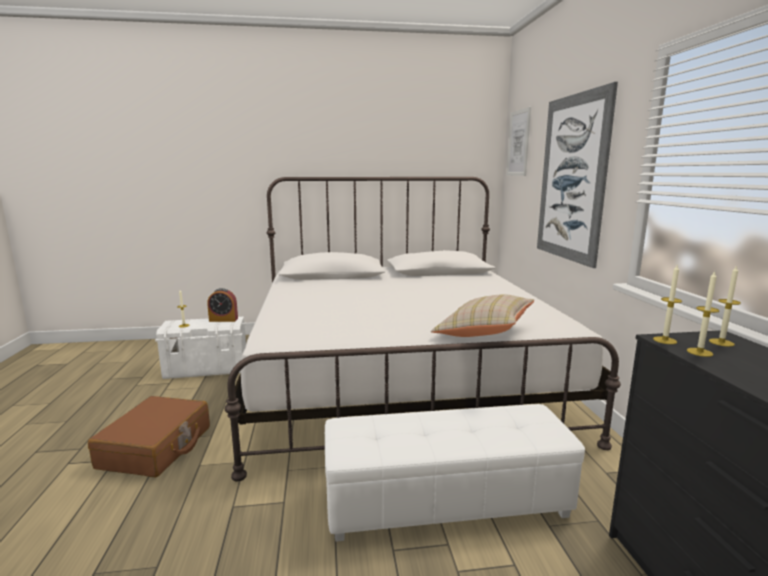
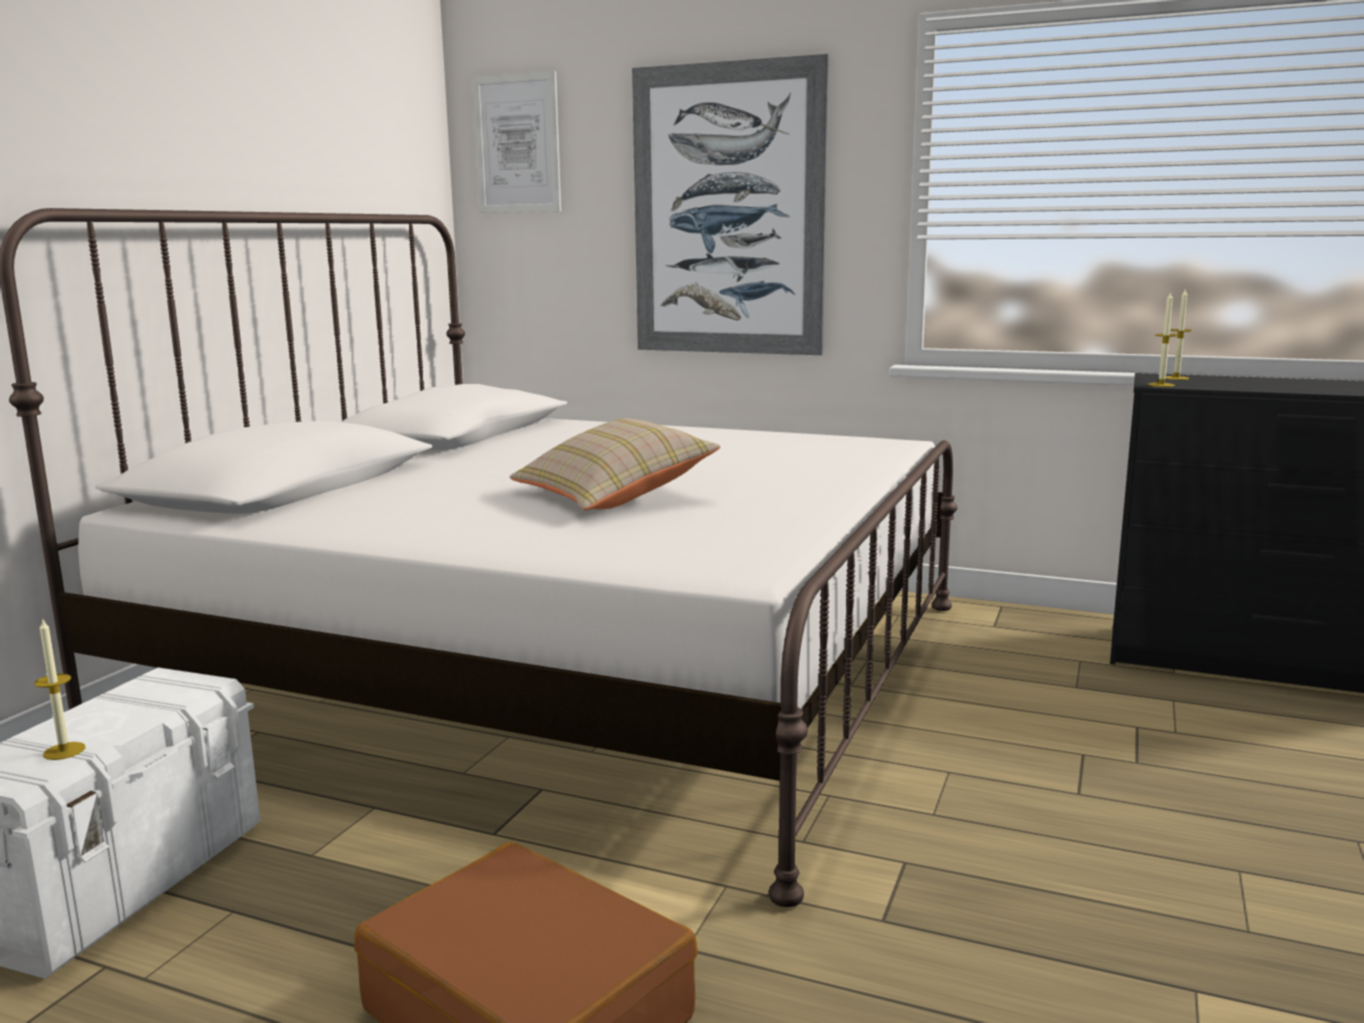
camera: 60 degrees left, 0 degrees up
alarm clock [207,288,238,322] -> none
white ottoman [325,404,585,542] -> none
beige pillow [431,294,534,337] -> beige pillow moved to [510,418,720,510]
candle [687,271,720,357] -> none

